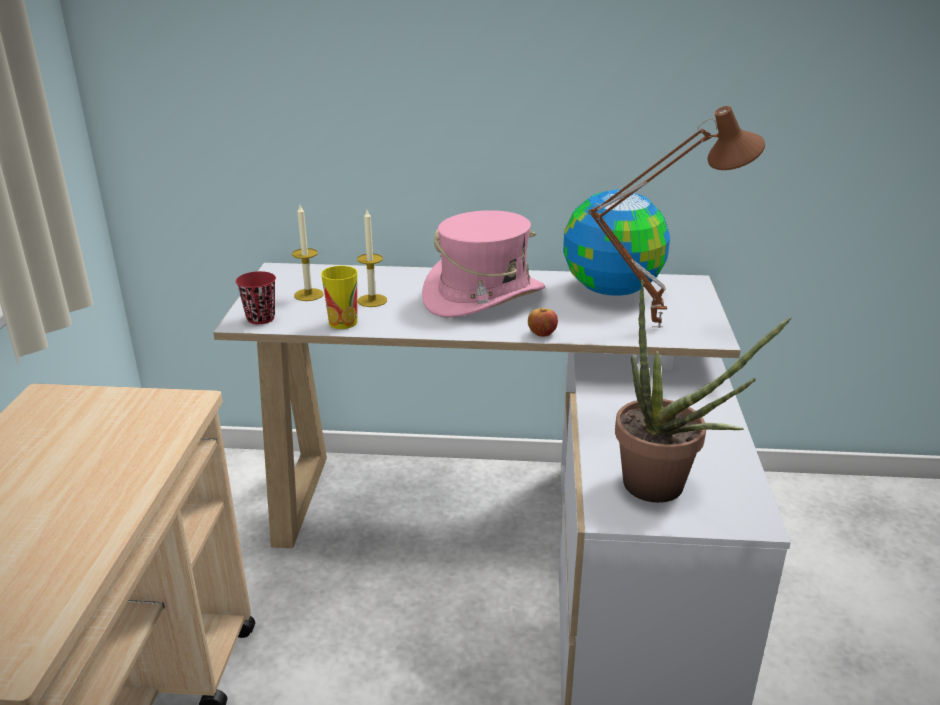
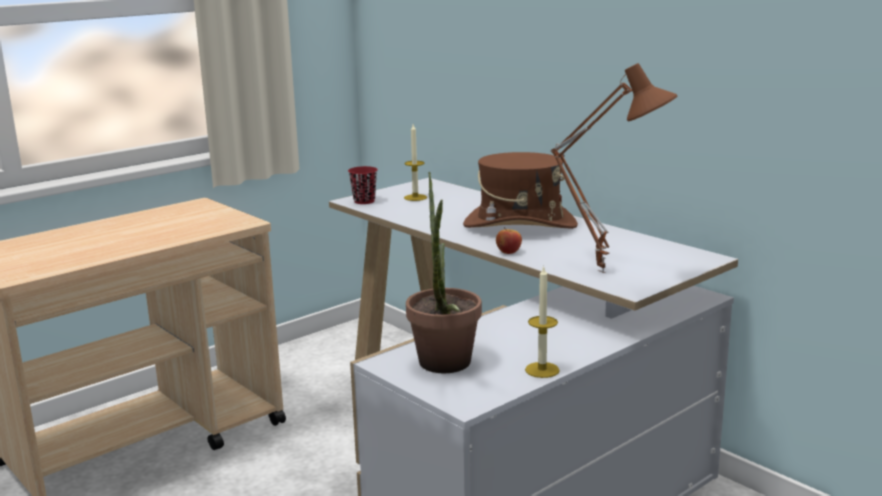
camera: 45 degrees right, 10 degrees down
cup [321,266,358,329] -> none
candle [357,210,387,307] -> candle moved to [525,265,560,378]
pink hat [422,210,545,318] -> brown hat [463,152,578,229]
globe [563,189,670,296] -> none

